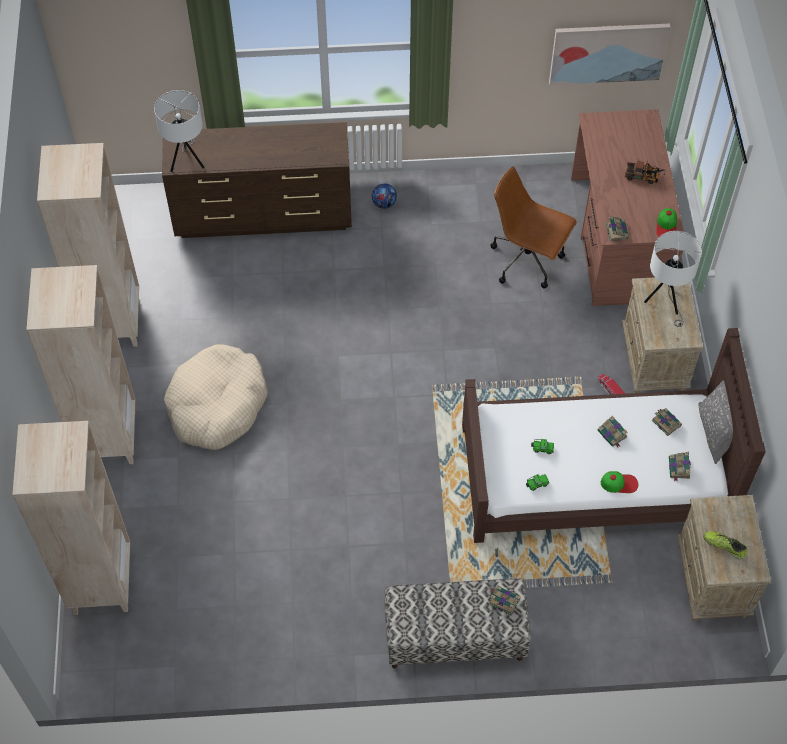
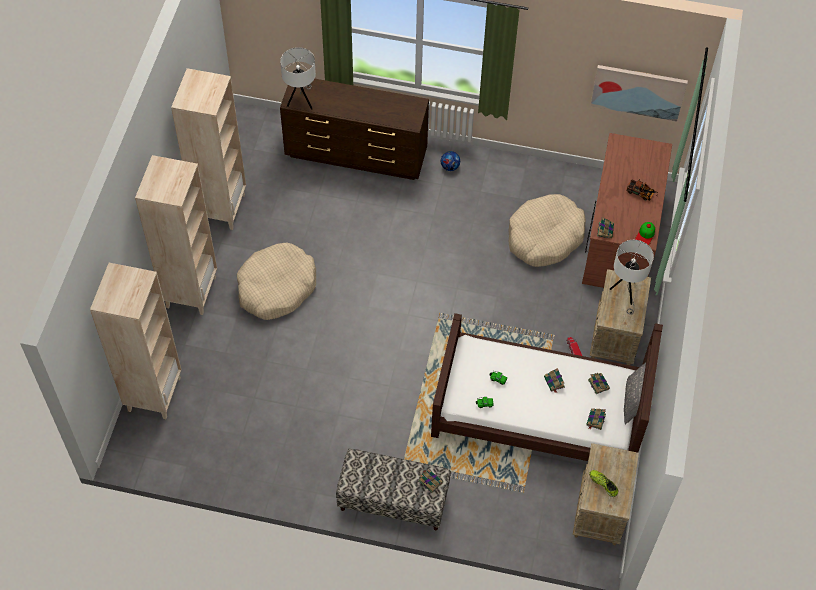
camera: 15 degrees right, 0 degrees up
brown office chair [490,167,577,288] -> beige dog bed [508,194,586,267]
cap [601,471,638,493] -> none

